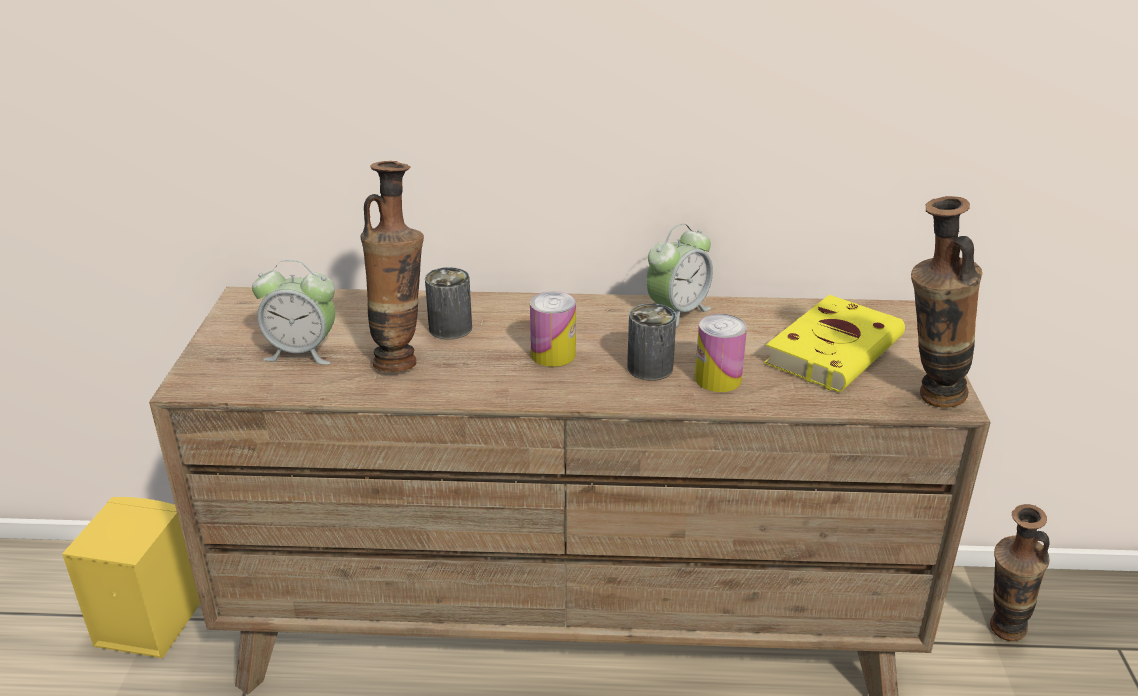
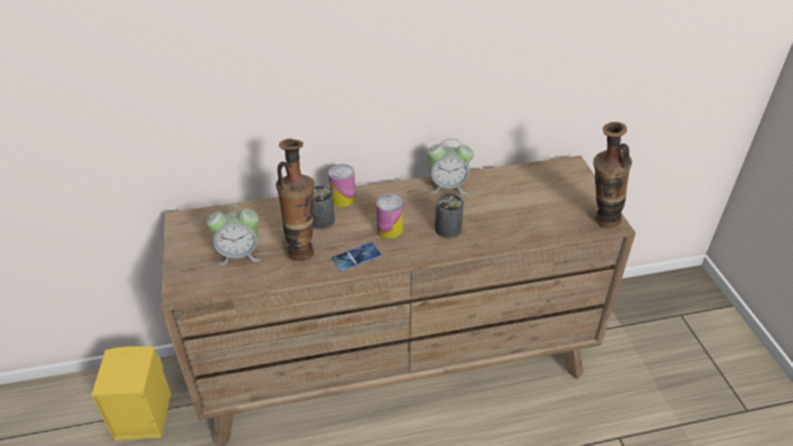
camera: 15 degrees left, 10 degrees up
alarm clock [646,223,713,327] -> alarm clock turned 60 degrees clockwise [427,139,474,194]
can [695,314,747,392] -> can moved to [328,164,356,207]
yellow book [764,295,905,393] -> none
vase [990,504,1050,641] -> none
none -> phone [332,242,382,272]

